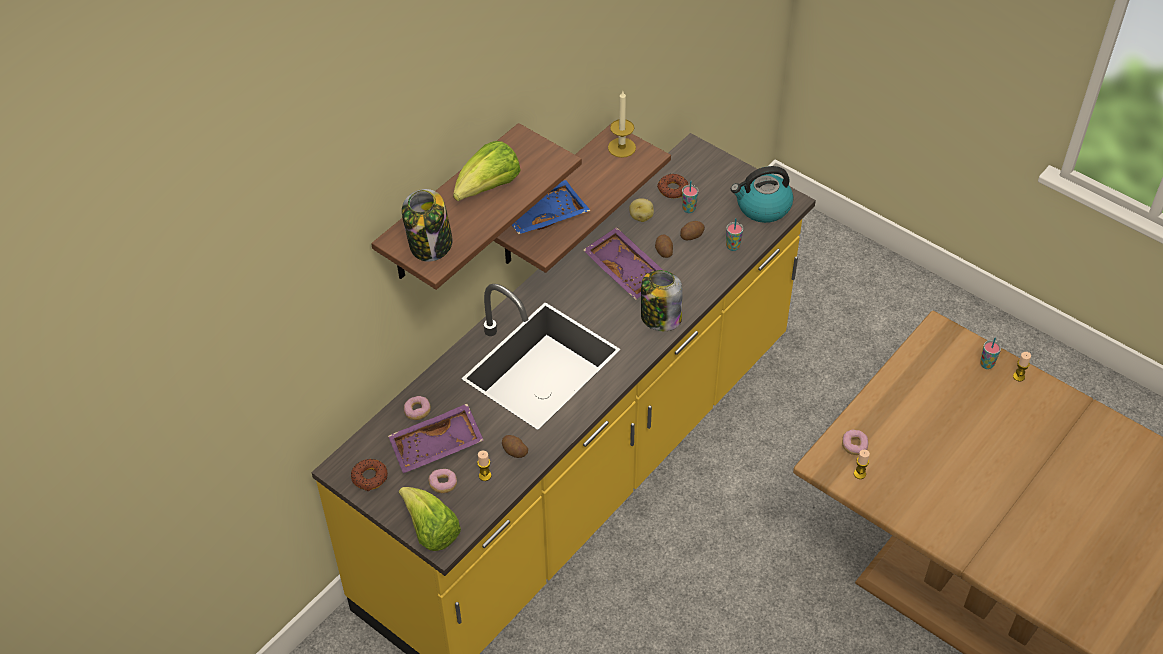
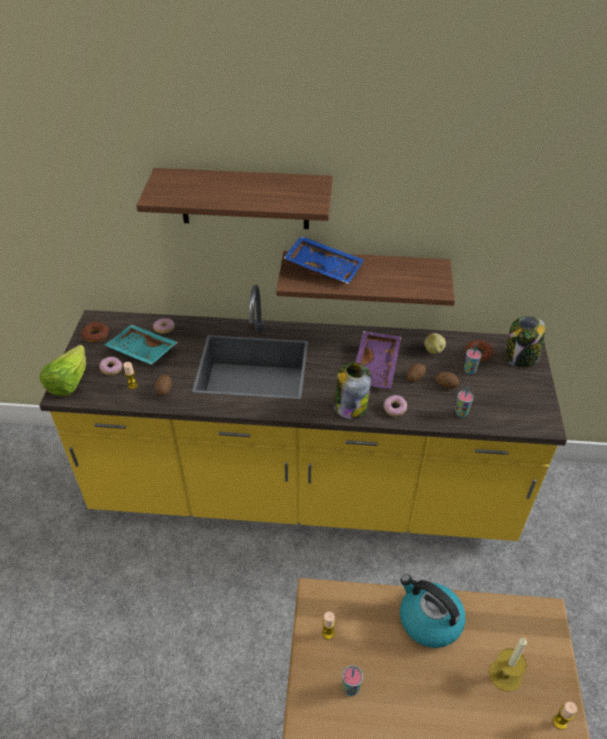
camera: 55 degrees right, 5 degrees down
purple tray [388,404,484,473] -> turquoise tray [104,325,178,365]
jar [402,189,453,262] -> jar moved to [506,316,545,368]
lettuce [453,141,521,201] -> none
candle [608,91,636,158] -> candle moved to [489,638,527,692]
kettle [731,166,793,223] -> kettle moved to [400,574,465,648]
donut [842,430,869,455] -> donut moved to [383,395,407,417]
cup [980,337,1001,369] -> cup moved to [342,665,363,696]

